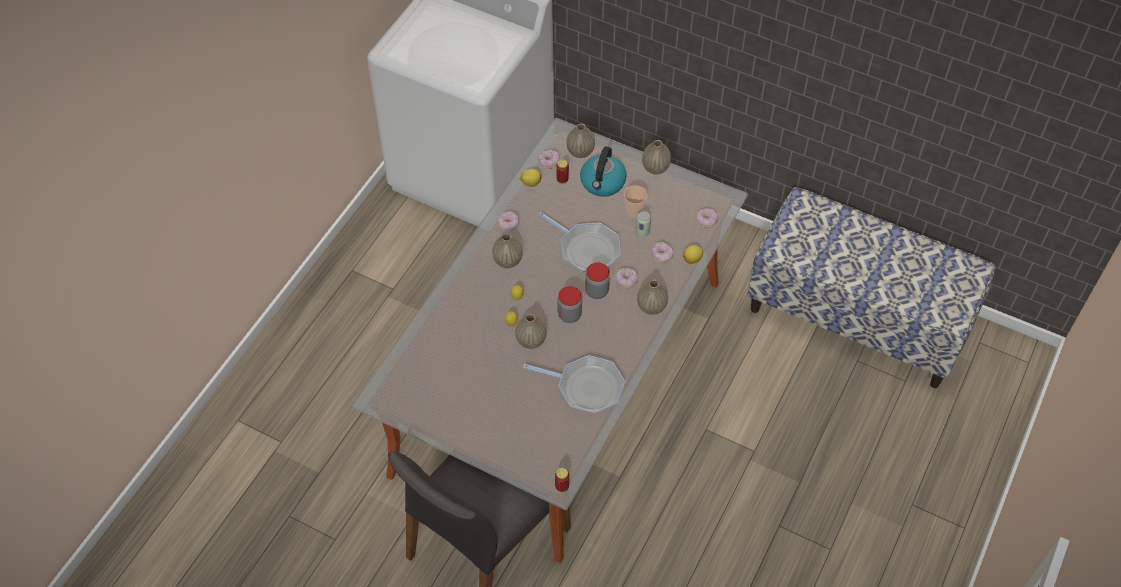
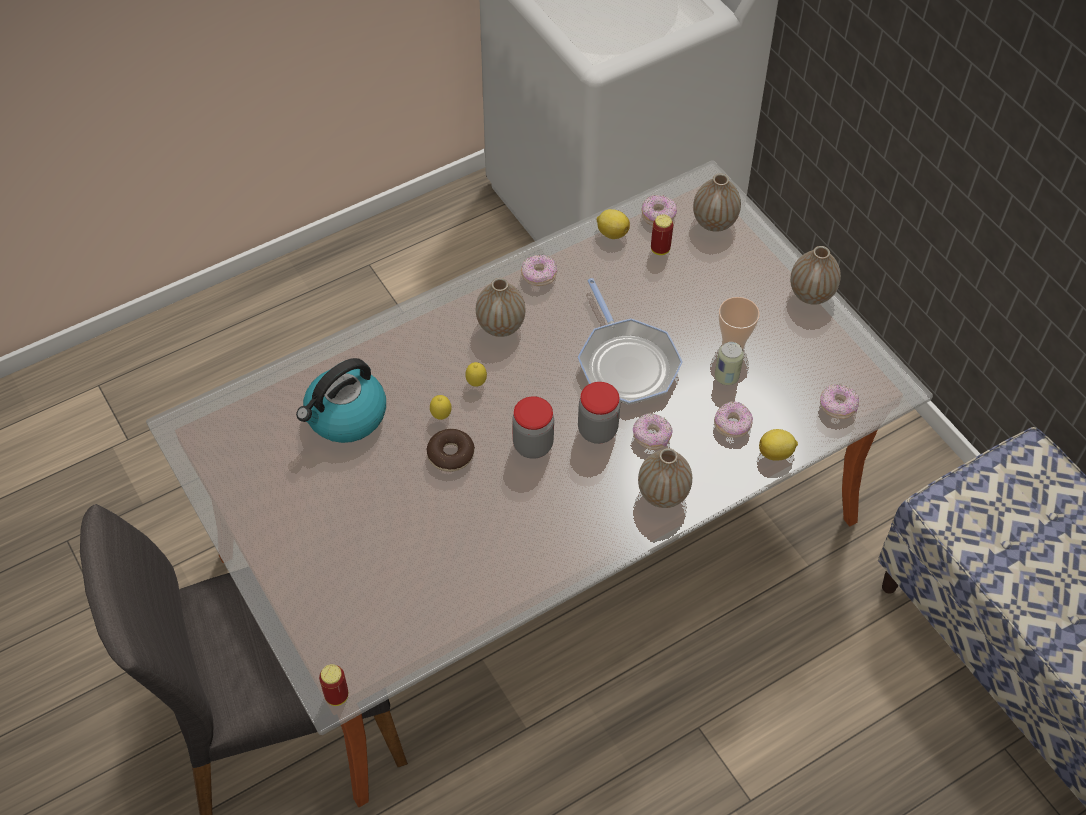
camera: 30 degrees right, 0 degrees up
vase [515,314,547,349] -> donut [426,429,475,472]
frying pan [523,355,625,414] -> none
kettle [580,147,627,197] -> kettle moved to [296,358,386,443]

